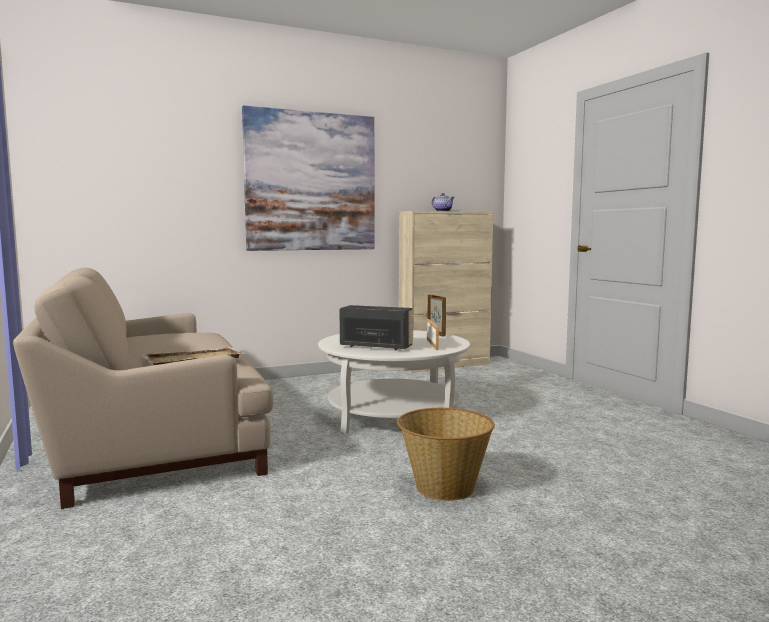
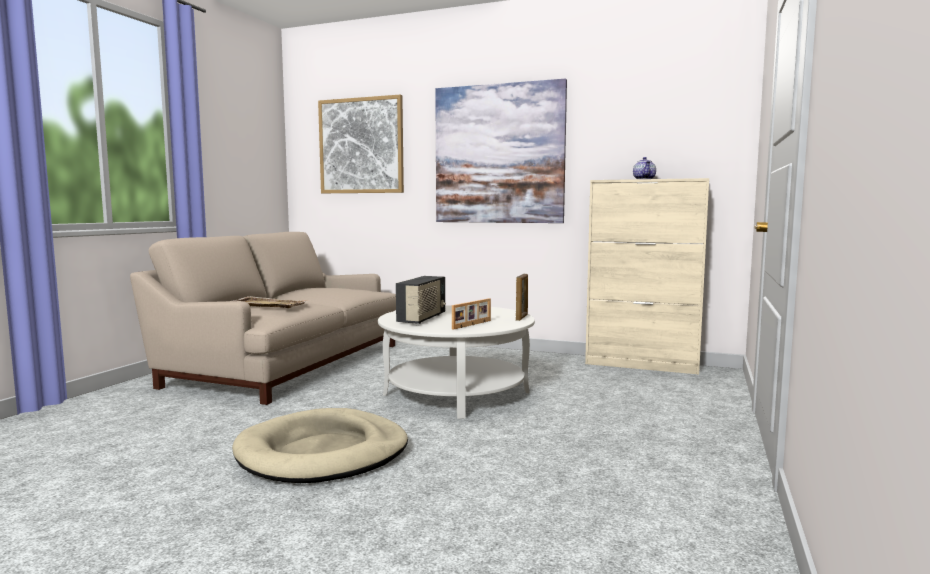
camera: 45 degrees right, 0 degrees up
radio [340,305,414,350] -> radio turned 45 degrees clockwise [396,276,446,324]
basket [397,408,495,501] -> beige dog bed [232,408,408,483]
none -> picture [318,95,404,193]

